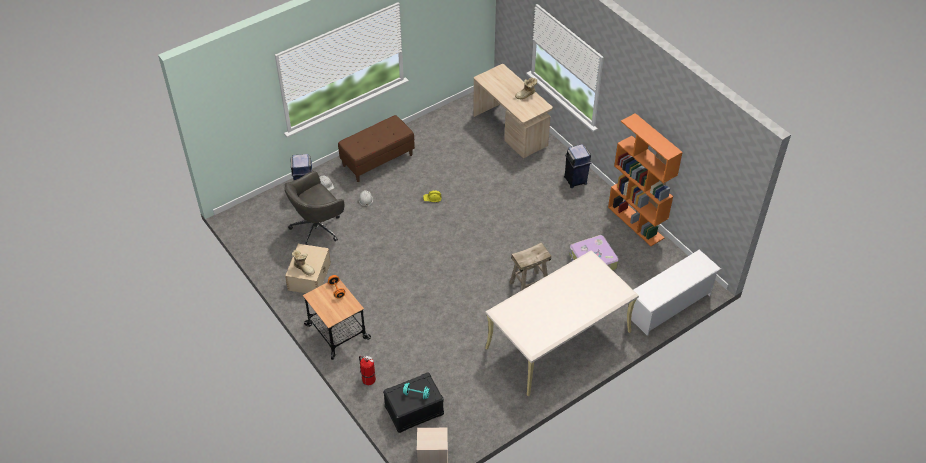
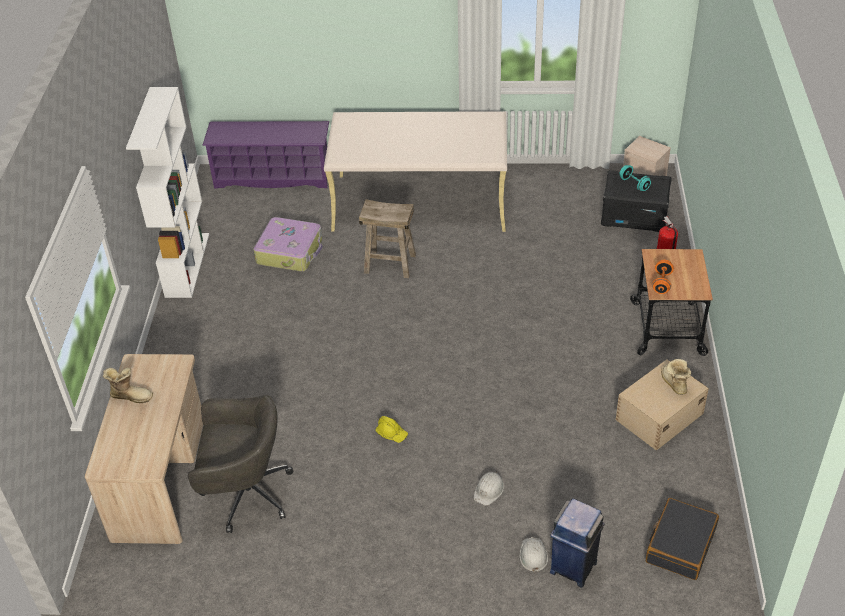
camera: 140 degrees left, 5 degrees down
grey office chair [284,171,344,245] -> grey office chair moved to [188,395,293,533]
brown bench [338,115,415,182] -> none
blue trash can [564,144,591,188] -> none
orange bookcase [608,113,683,246] -> white bookcase [126,87,209,298]
white shoe rack [631,250,721,336] -> purple shoe rack [202,121,329,188]
none -> black suitcase [646,498,719,580]

